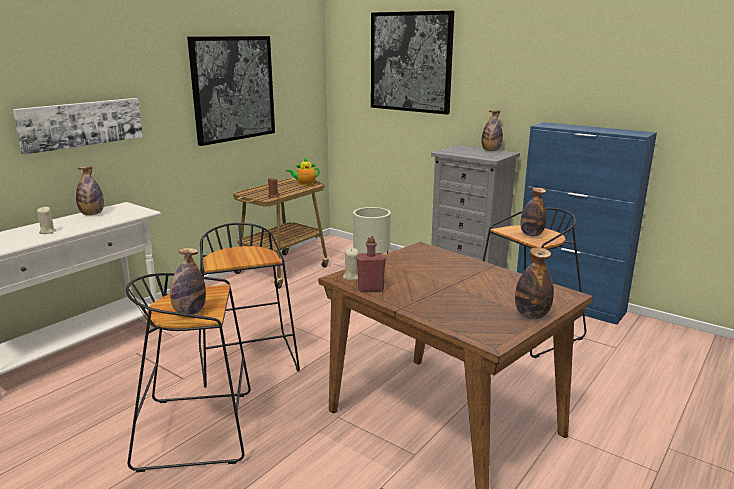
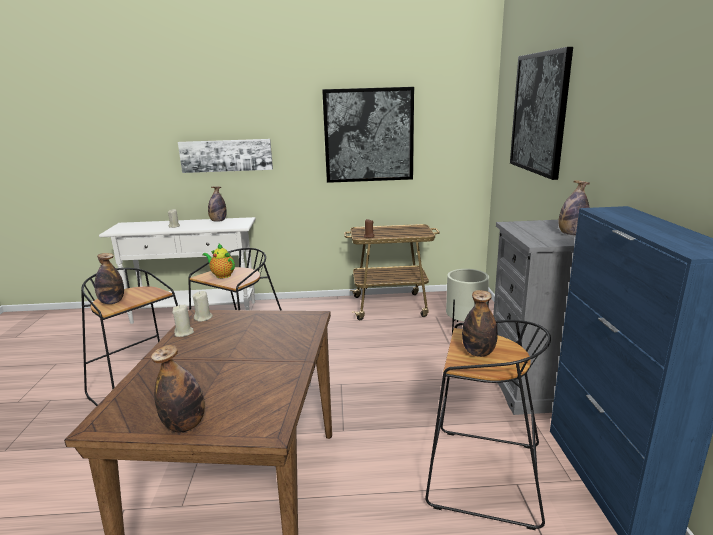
camera: 50 degrees right, 0 degrees up
teapot [286,157,320,186] -> teapot moved to [202,243,235,278]
red bottle [357,237,386,292] -> beige candle [172,305,194,337]

